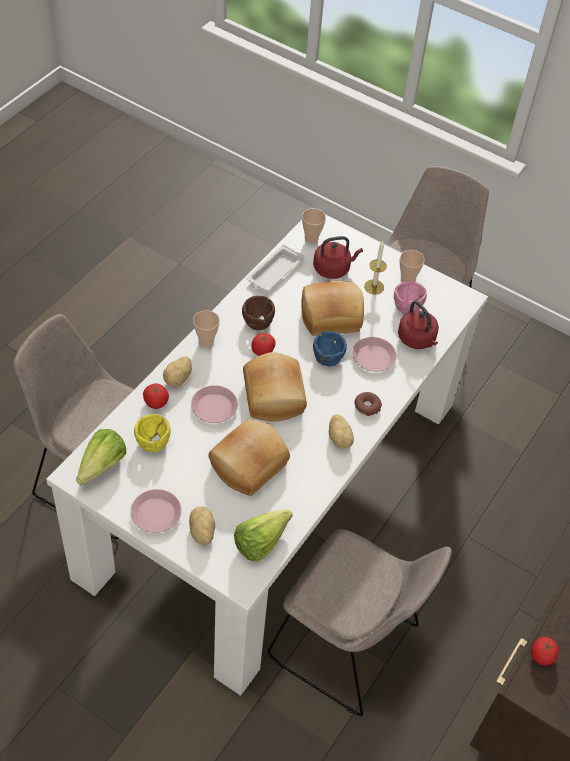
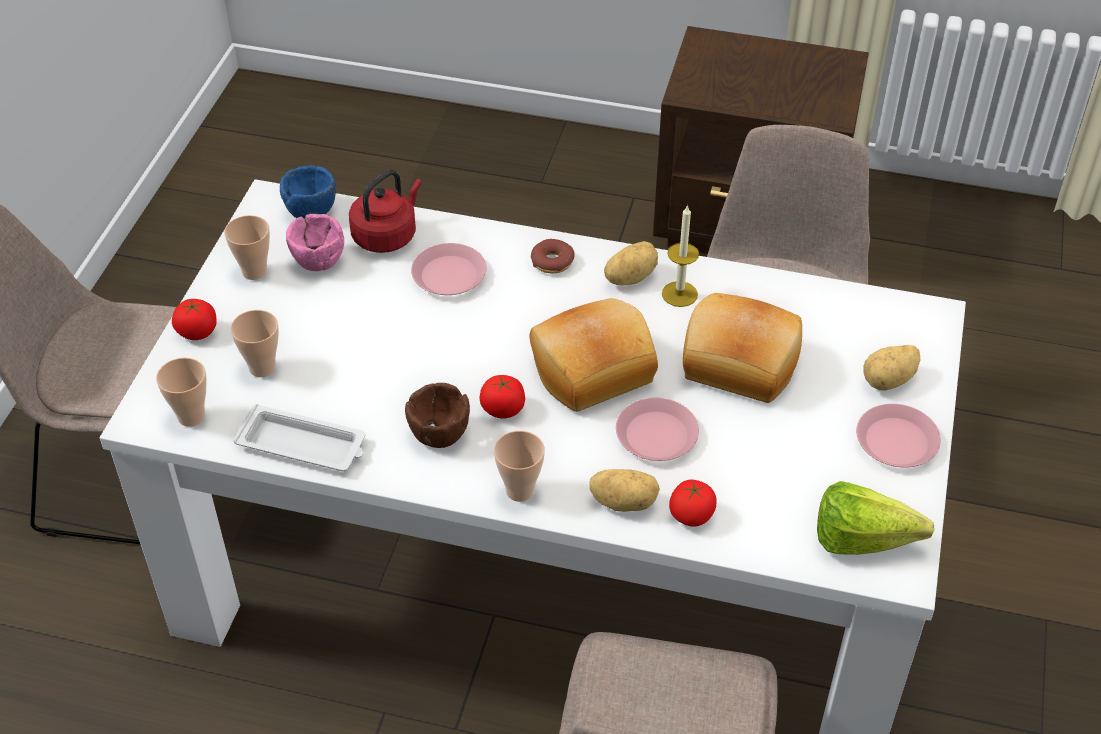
camera: 105 degrees left, 5 degrees down
yellow bowl [134,414,171,452] -> none
lettuce [234,509,292,561] -> none
bread [301,281,364,336] -> none
red kettle [313,236,363,279] -> cup [230,310,279,377]
blue bowl [313,331,347,367] -> blue bowl moved to [280,165,336,219]
candle [364,241,387,295] -> candle moved to [662,205,699,307]
tomato [531,637,559,666] -> tomato moved to [172,299,217,340]

